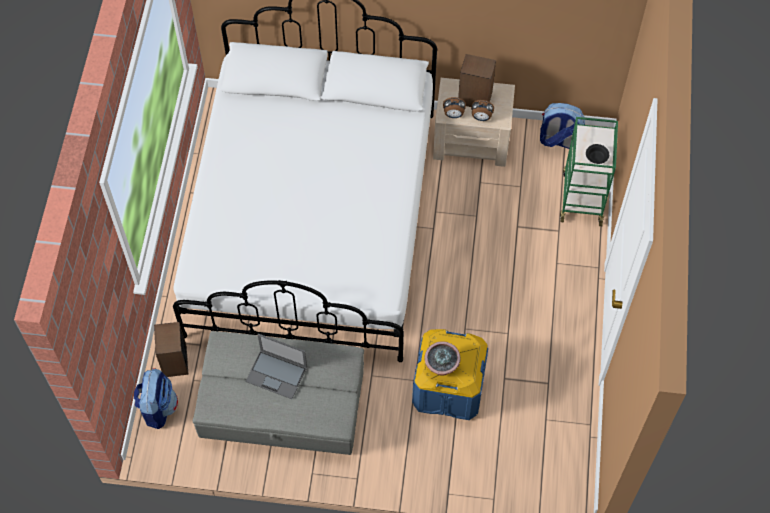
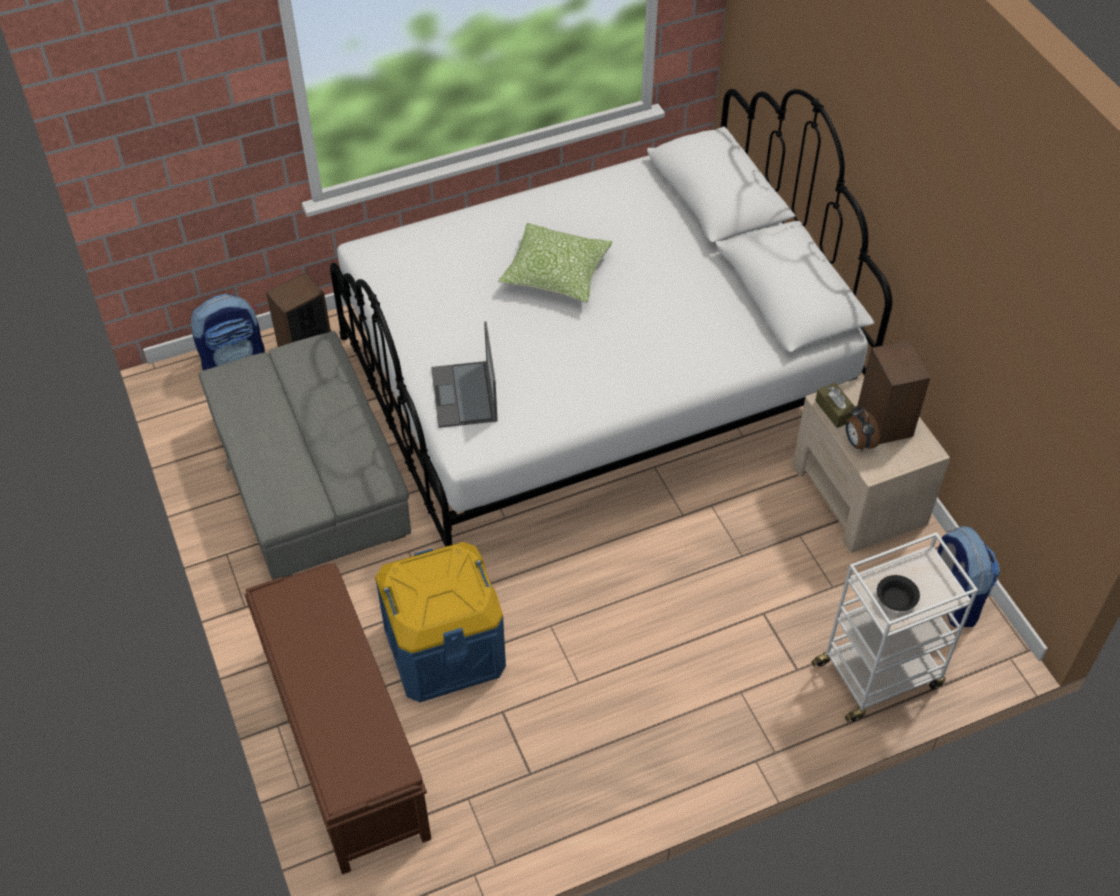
camera: 60 degrees right, 10 degrees down
laptop [246,334,307,399] -> laptop moved to [431,321,497,428]
potted plant [424,341,461,376] -> none
alarm clock [443,97,466,118] -> brown tissue box [815,383,856,428]
green cart [560,117,618,226] -> white cart [811,532,978,722]
none -> brown bench [244,563,431,875]
none -> pillow [498,223,612,303]

